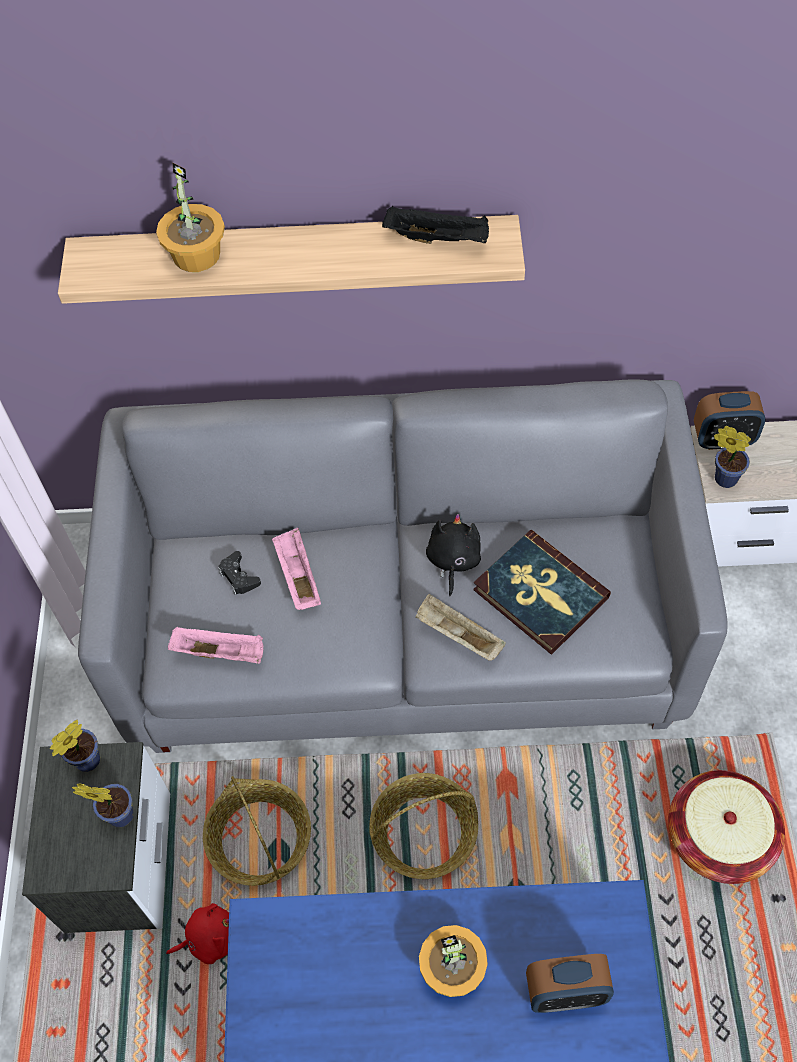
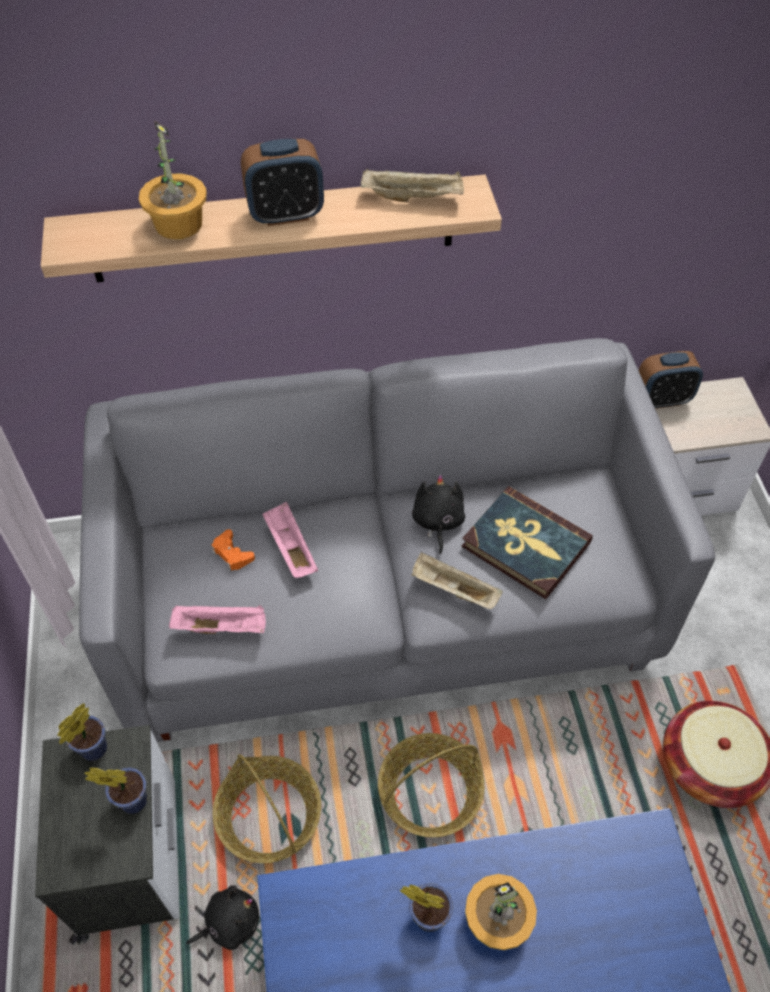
camera: 10 degrees left, 5 degrees down
red plush toy [166,903,229,964] -> black plush toy [186,885,259,950]
black game controller [219,551,261,595] -> orange game controller [212,529,255,571]
black tray [382,206,489,244] -> beige tray [360,169,464,202]
alarm clock [526,954,614,1013] -> alarm clock moved to [241,139,324,226]
potted plant [714,426,751,488] -> potted plant moved to [399,883,453,932]

